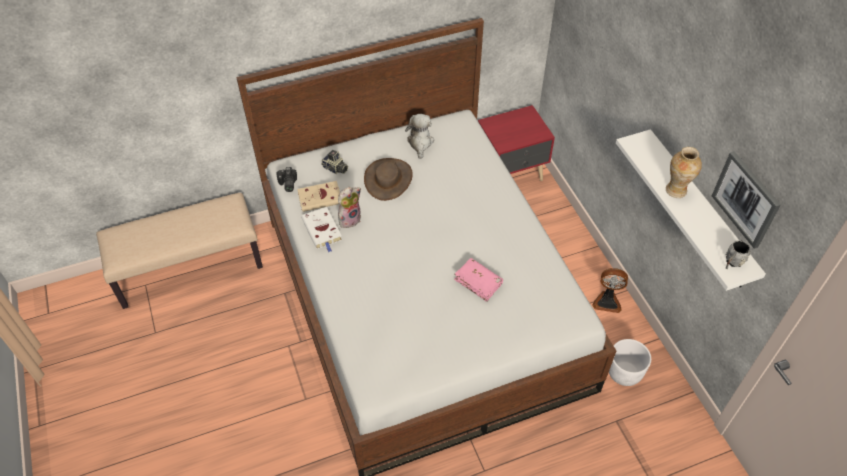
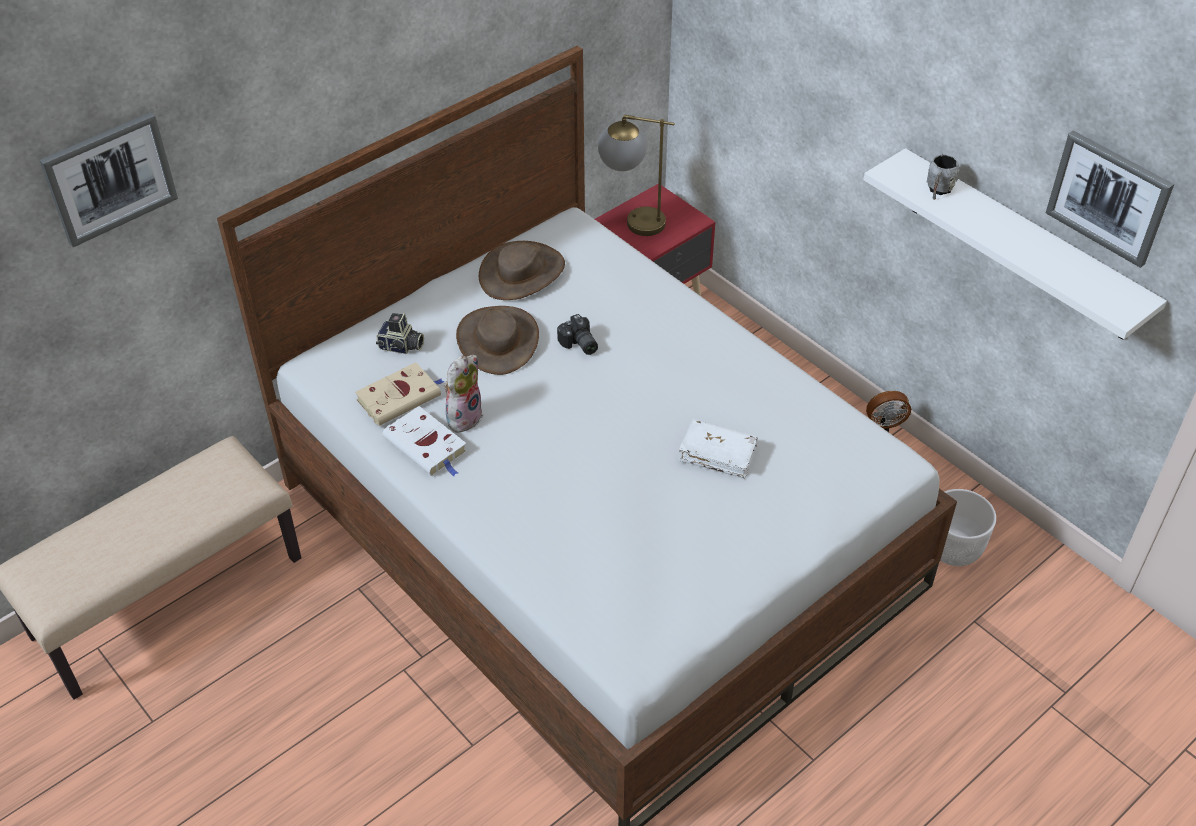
camera: 20 degrees left, 5 degrees down
camera [277,167,297,192] -> camera moved to [557,314,598,355]
plush toy [405,114,434,159] -> brown hat [479,241,565,300]
pink book [454,258,503,302] -> white book [678,419,758,479]
vase [666,147,702,198] -> none
grey mug [726,240,751,269] -> grey mug moved to [926,154,959,200]
none -> picture [40,112,178,247]
none -> table lamp [598,115,675,236]

